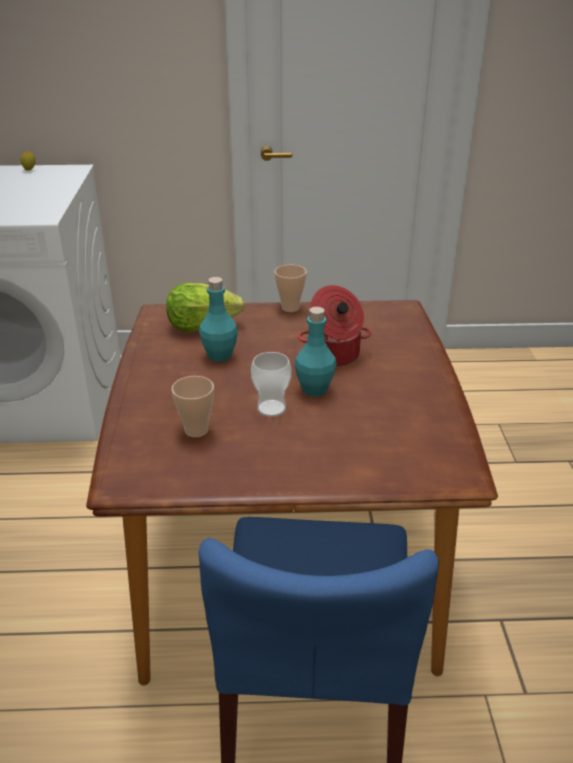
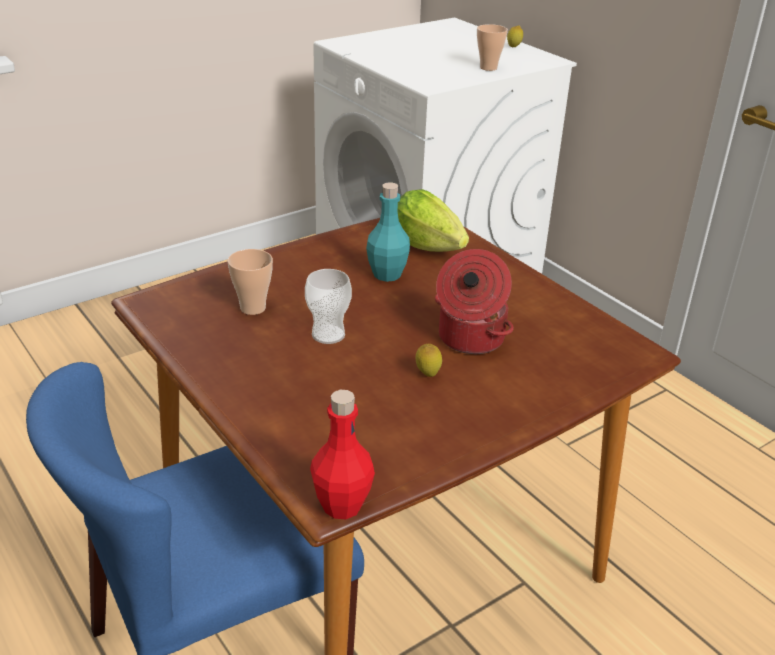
camera: 55 degrees right, 0 degrees up
cup [275,265,307,312] -> cup moved to [477,24,508,71]
turquoise bottle [295,307,336,396] -> none
none -> red bottle [310,390,375,519]
none -> lemon [416,344,442,377]

